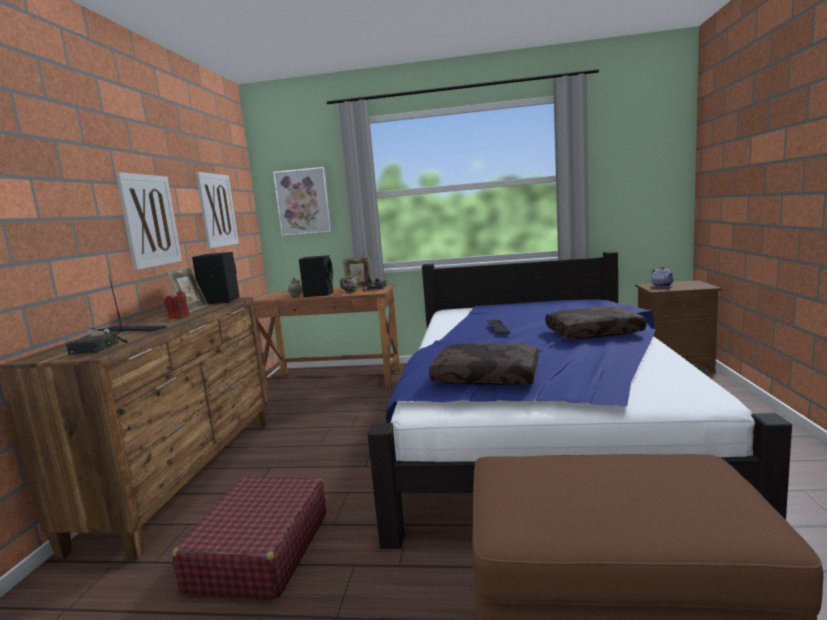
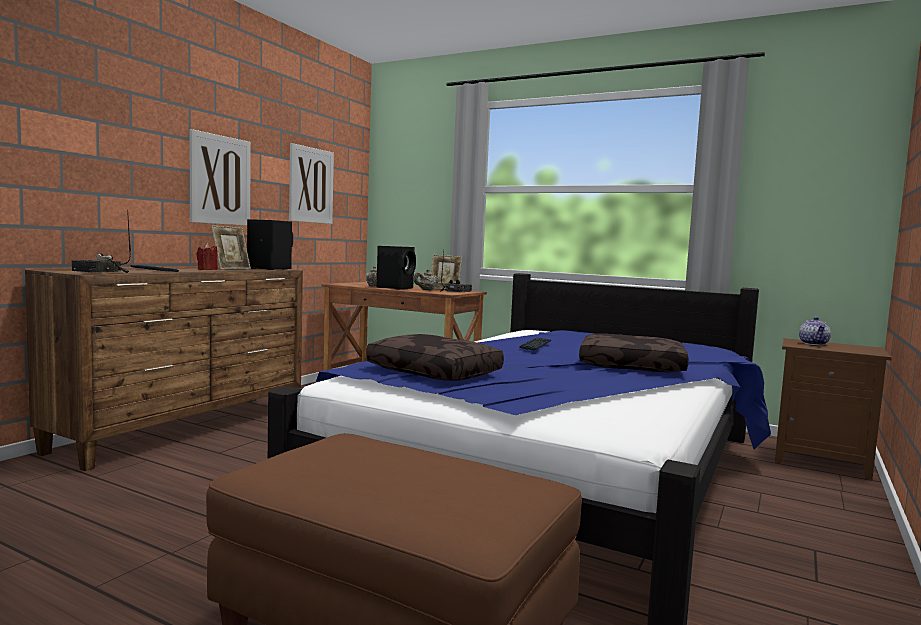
camera: 20 degrees right, 5 degrees down
red suitcase [172,477,326,600] -> none
picture [273,167,332,236] -> none

